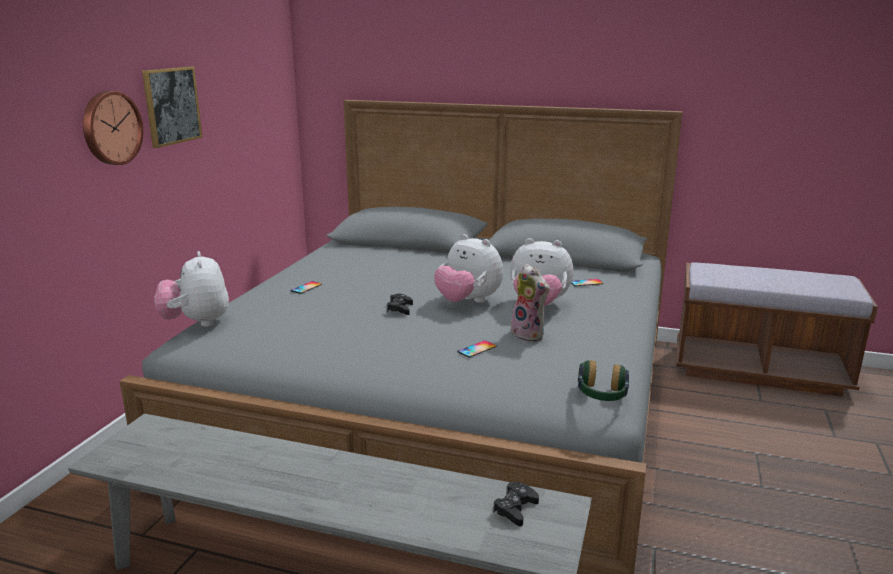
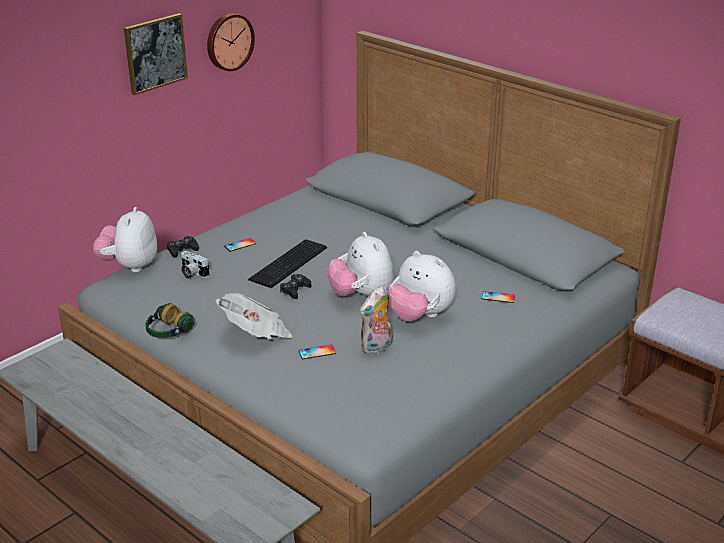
camera: 25 degrees right, 10 degrees up
wall clock [83,91,143,165] -> wall clock moved to [207,13,255,71]
black game controller [493,482,539,526] -> black game controller moved to [167,236,199,258]
plush toy [511,264,550,342] -> plush toy turned 60 degrees clockwise [360,286,393,355]
headphones [578,360,629,401] -> headphones moved to [145,303,194,338]
none -> camera [181,251,209,279]
none -> newspaper [216,293,293,339]
none -> keyboard [248,239,327,288]

